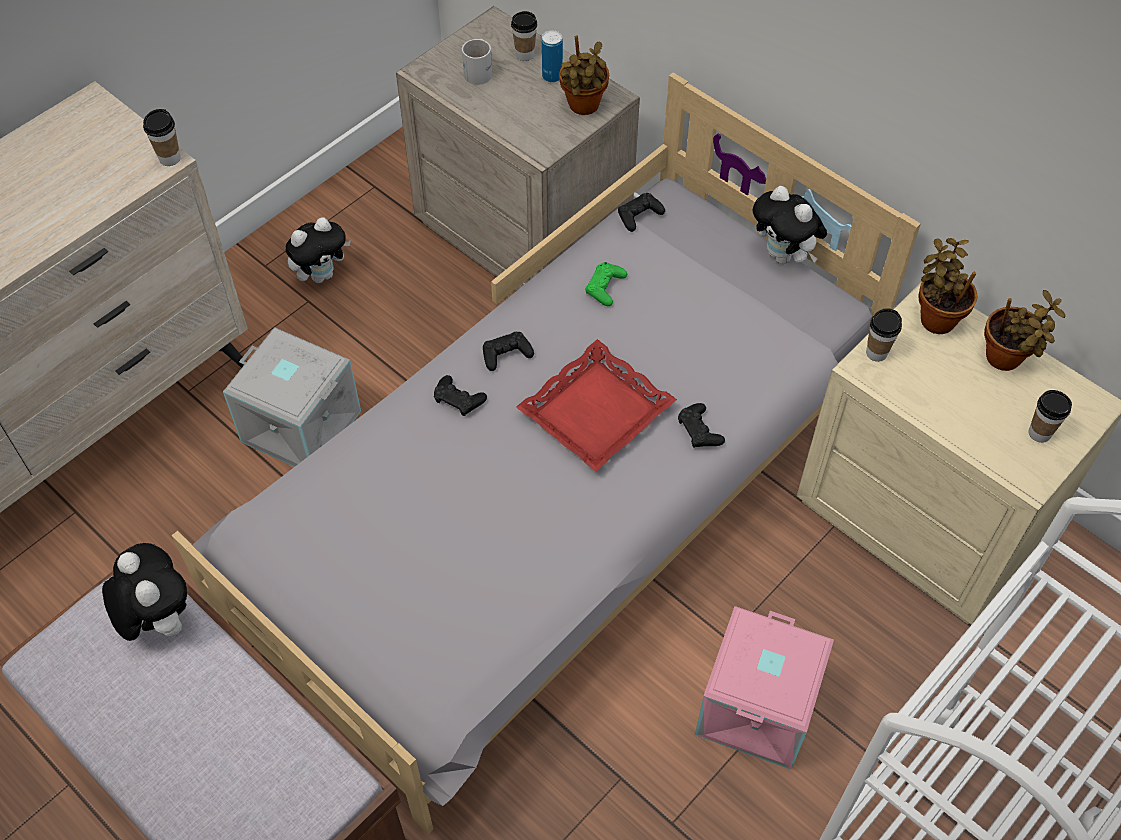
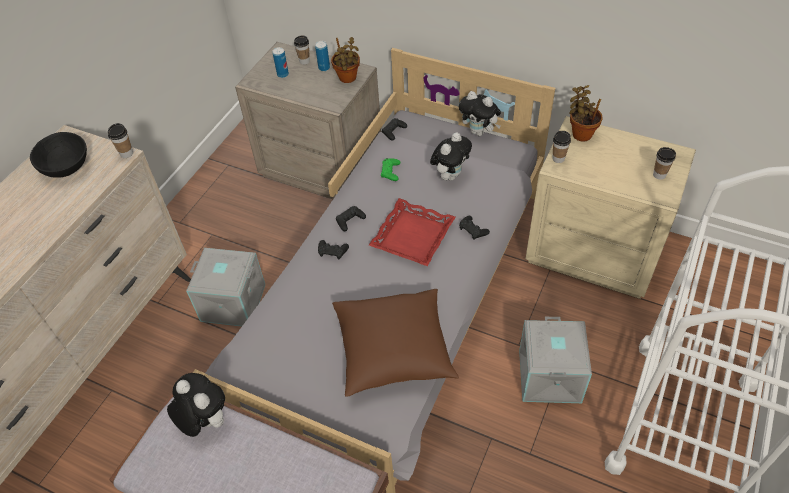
camera: 15 degrees left, 5 degrees down
plush toy [285,217,351,283] -> plush toy moved to [430,132,472,181]
white mug [462,39,492,85] -> can [272,47,289,78]
pink storage box [695,606,834,770] -> grey storage box [519,317,592,403]
potted plant [984,290,1065,371] -> none
none -> black bowl [30,132,87,178]
none -> brown pillow [332,289,459,397]

